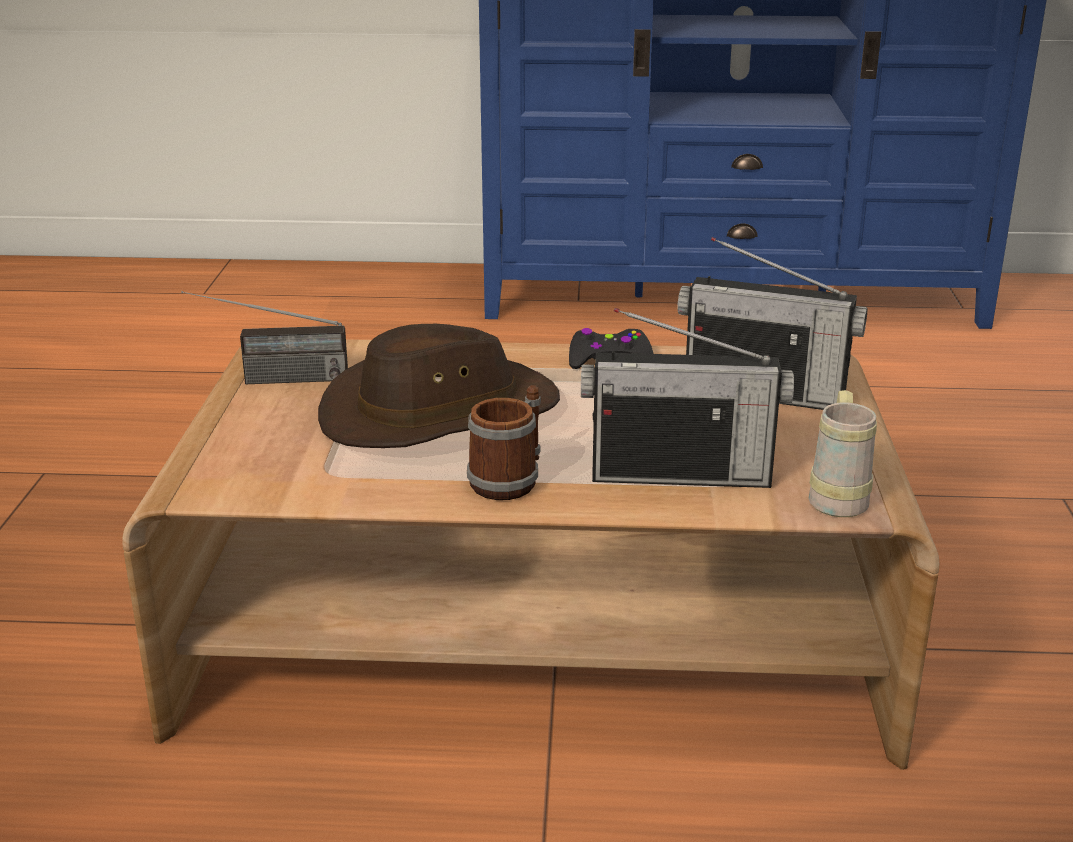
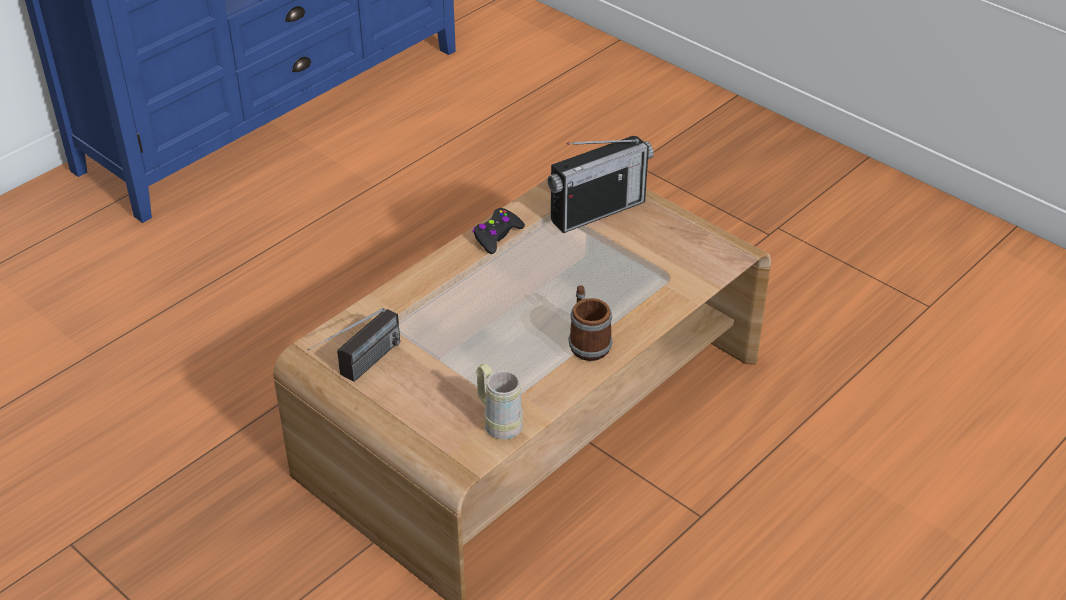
camera: 50 degrees left, 15 degrees up
brown hat [318,324,560,448] -> none
radio [581,308,794,488] -> none
beige mug [808,390,877,517] -> beige mug moved to [476,364,523,440]

